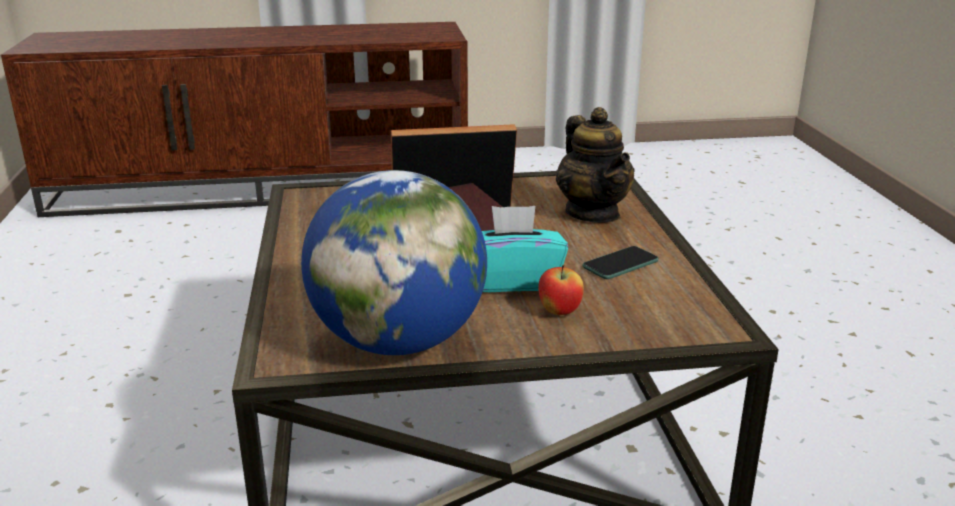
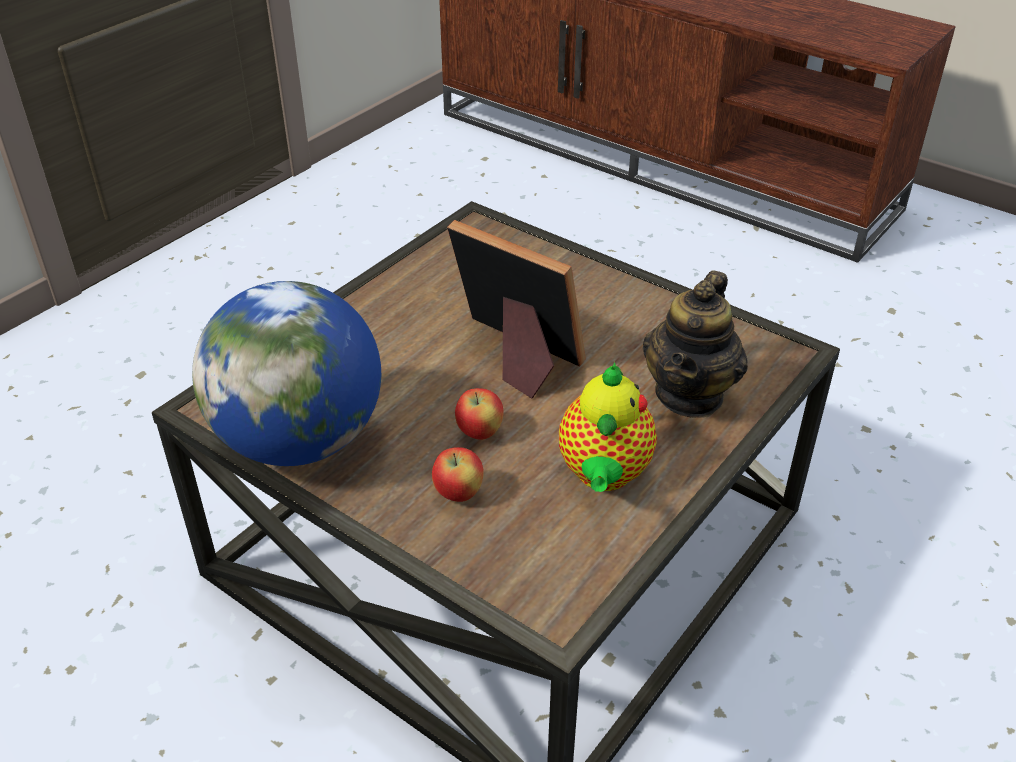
camera: 45 degrees right, 15 degrees up
turquoise tissue box [482,206,568,292] -> apple [455,388,504,440]
phone [582,246,659,279] -> teapot [559,362,657,492]

